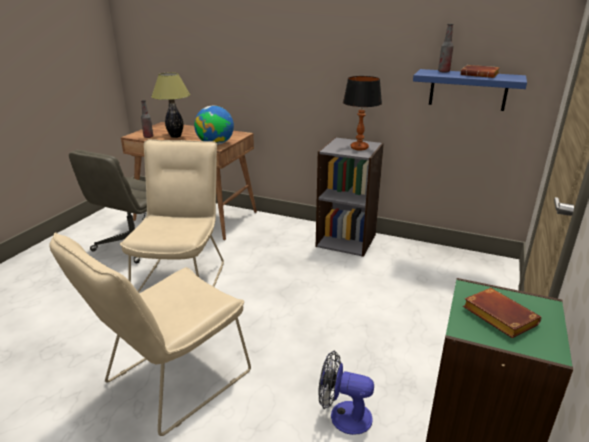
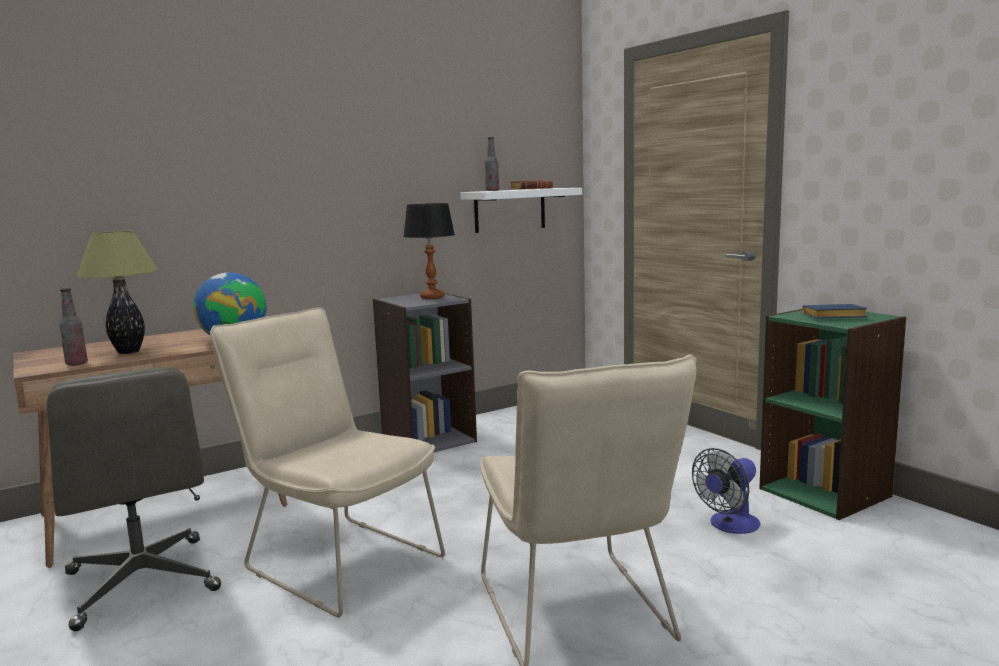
camera: 55 degrees left, 15 degrees down
blue shelf [413,69,527,111] -> white shelf [460,188,582,233]
brown book [463,288,541,338] -> blue book [802,304,867,318]

